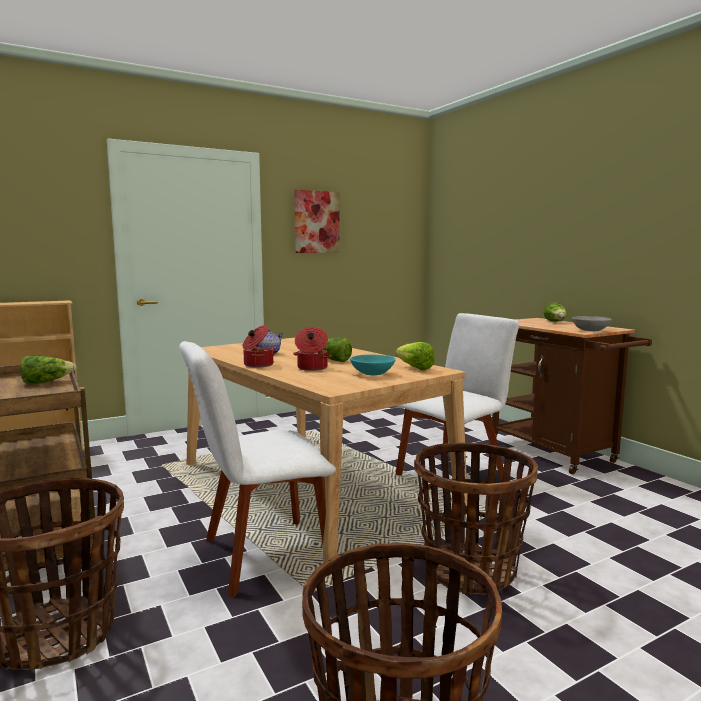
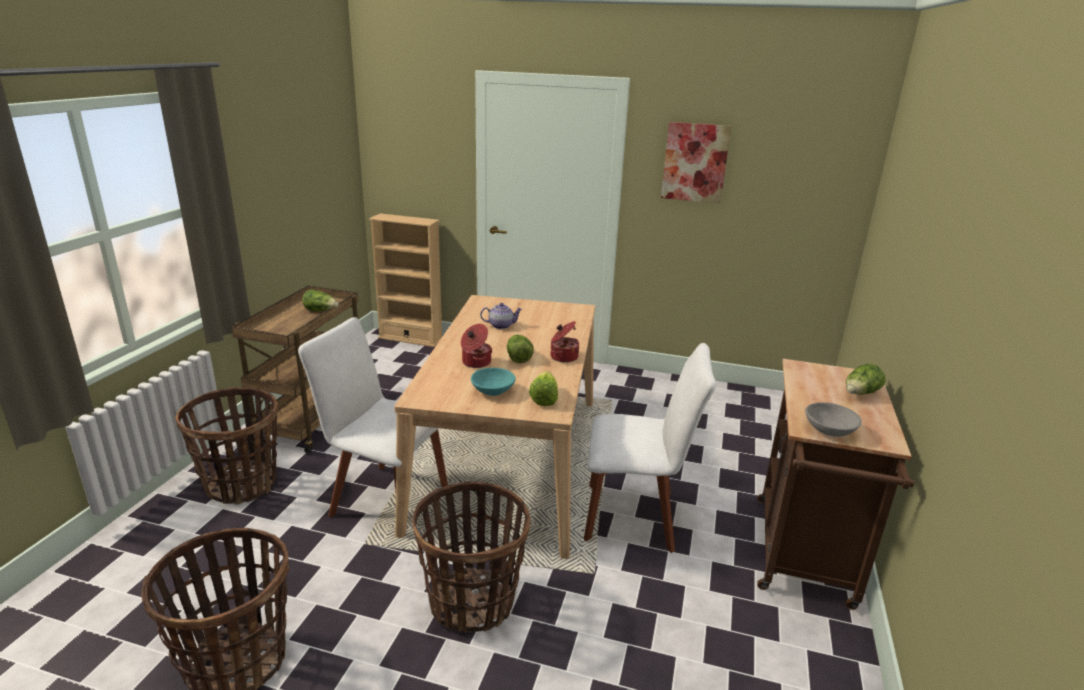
camera: 45 degrees right, 15 degrees up
cooking pot [243,325,275,368] -> cooking pot moved to [551,321,579,362]

